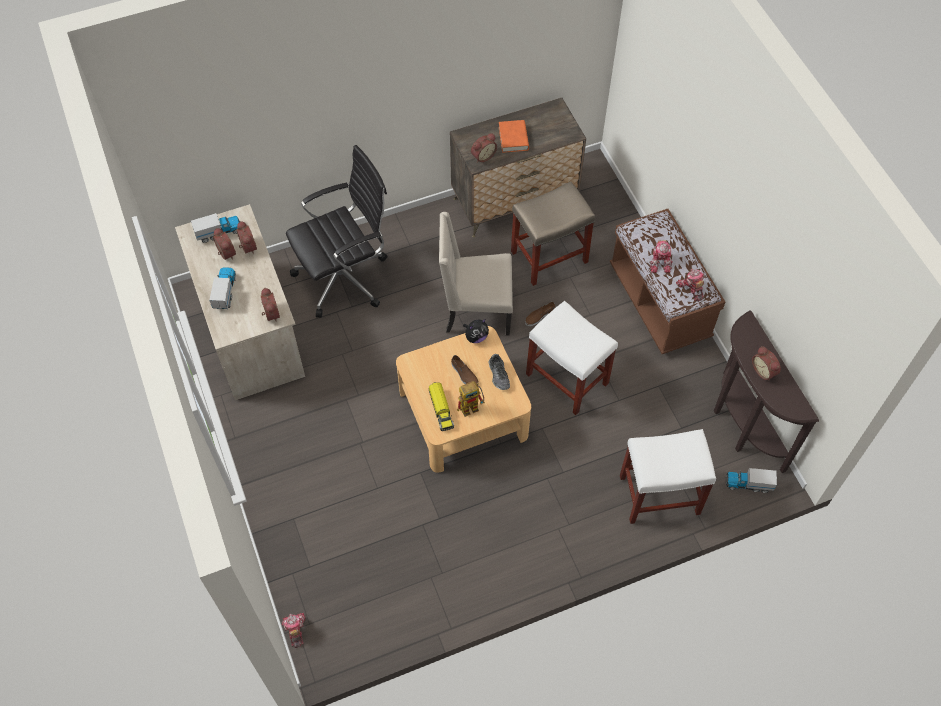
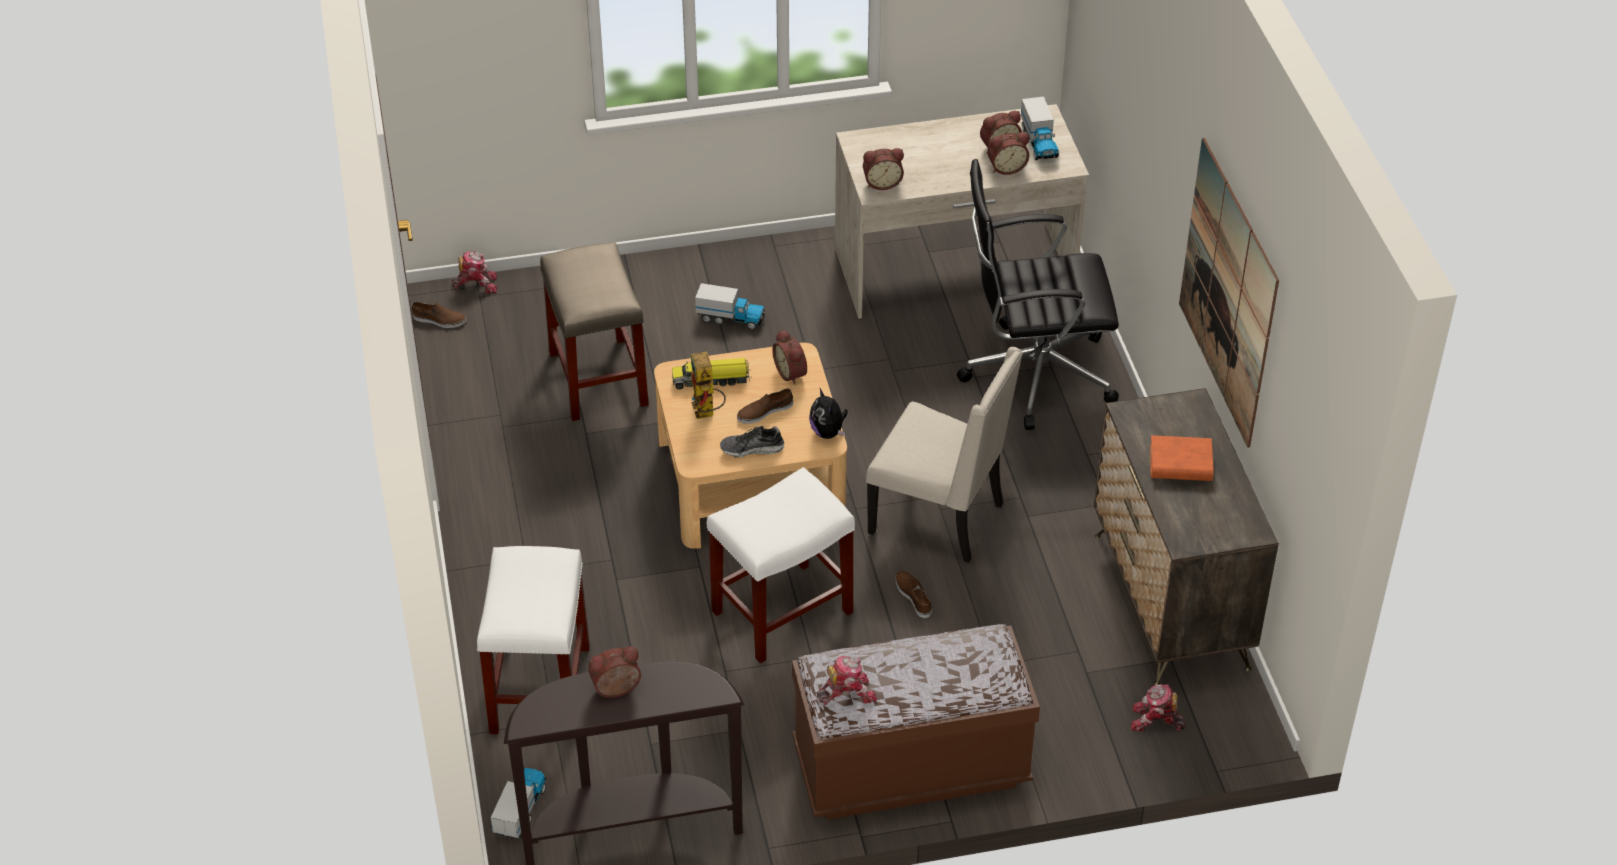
camera: 100 degrees right, 15 degrees down
toy truck [209,267,236,309] -> toy truck moved to [695,283,765,329]
black office chair [286,145,388,318] -> black office chair turned 105 degrees clockwise [957,159,1119,430]
beige chair [439,212,513,336] -> beige chair turned 105 degrees clockwise [866,347,1023,563]
alarm clock [471,133,497,162] -> alarm clock moved to [772,330,807,385]
beige stool [511,182,595,286] -> beige stool moved to [540,242,649,421]
toy robot [650,240,673,273] -> toy robot moved to [1131,684,1186,731]
none -> brown shoe [412,302,466,328]
none -> picture [1179,138,1279,448]

